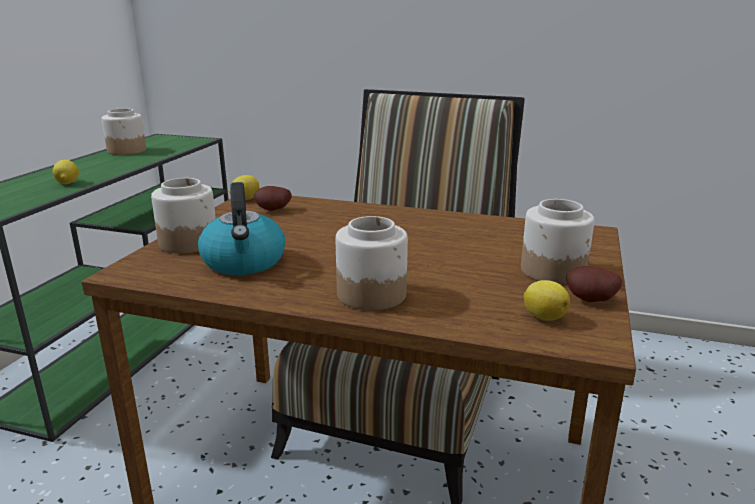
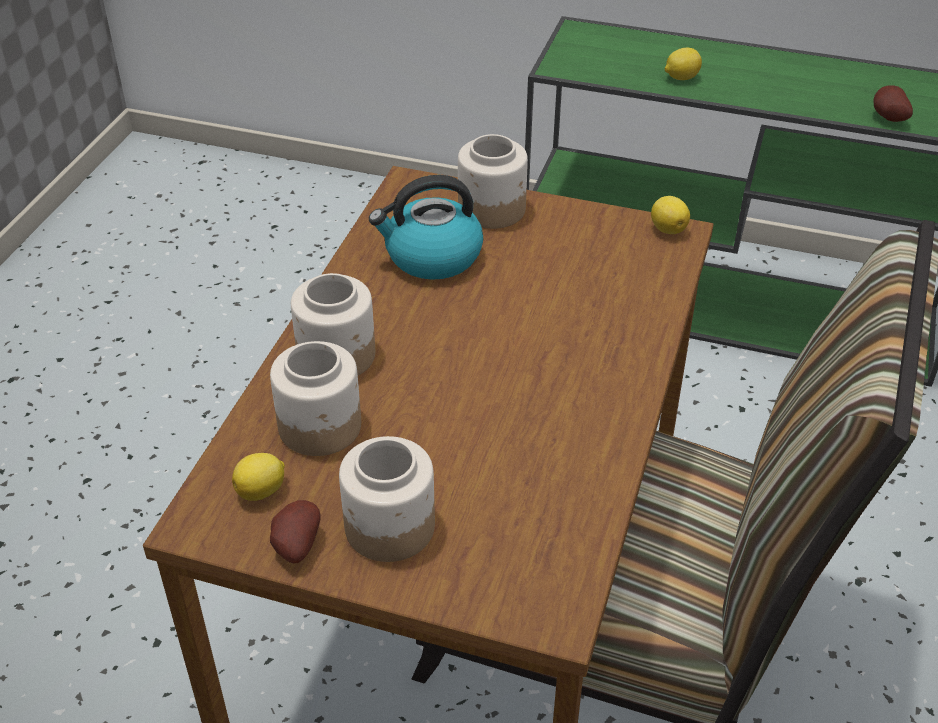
camera: 90 degrees right, 20 degrees up
jar [102,108,146,155] -> jar moved to [270,341,361,456]
potato [254,186,292,211] -> potato moved to [873,85,913,122]

